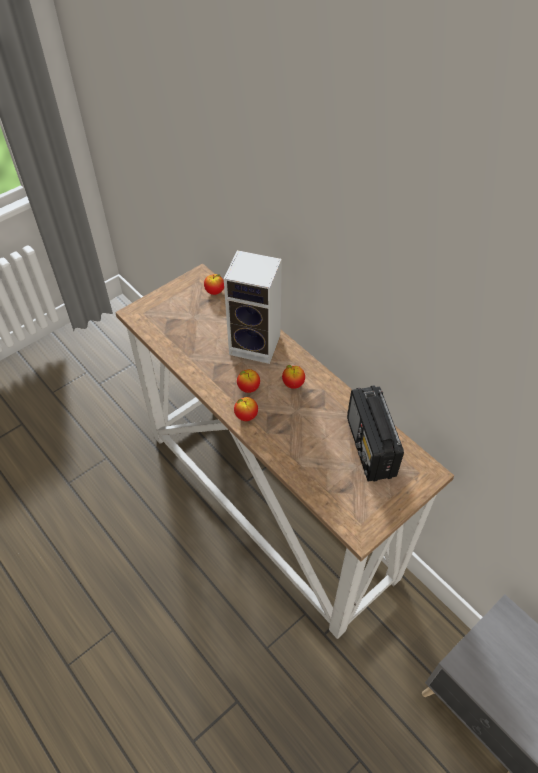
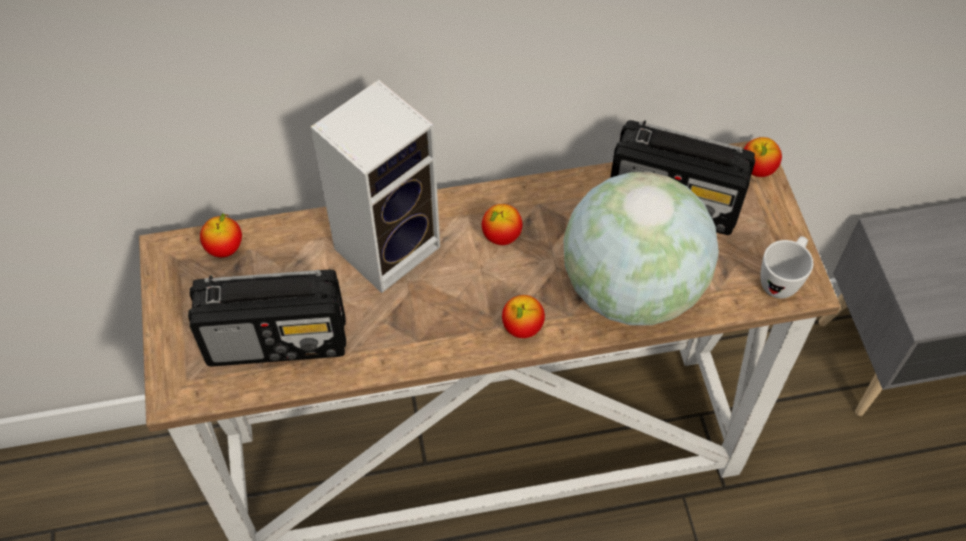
camera: 60 degrees left, 5 degrees up
apple [237,369,260,393] -> apple moved to [744,137,782,177]
none -> radio [188,270,346,367]
none -> globe [564,172,719,325]
none -> white mug [760,236,813,298]

